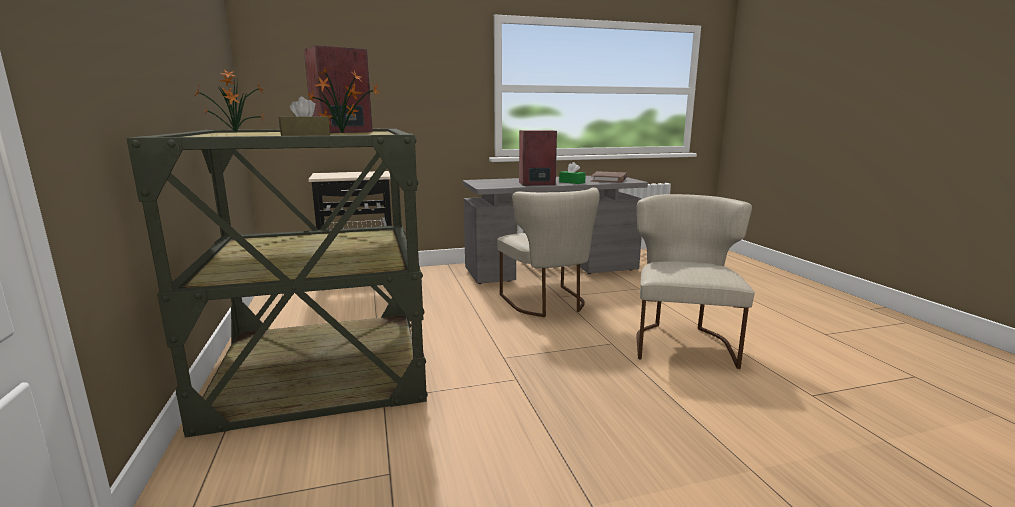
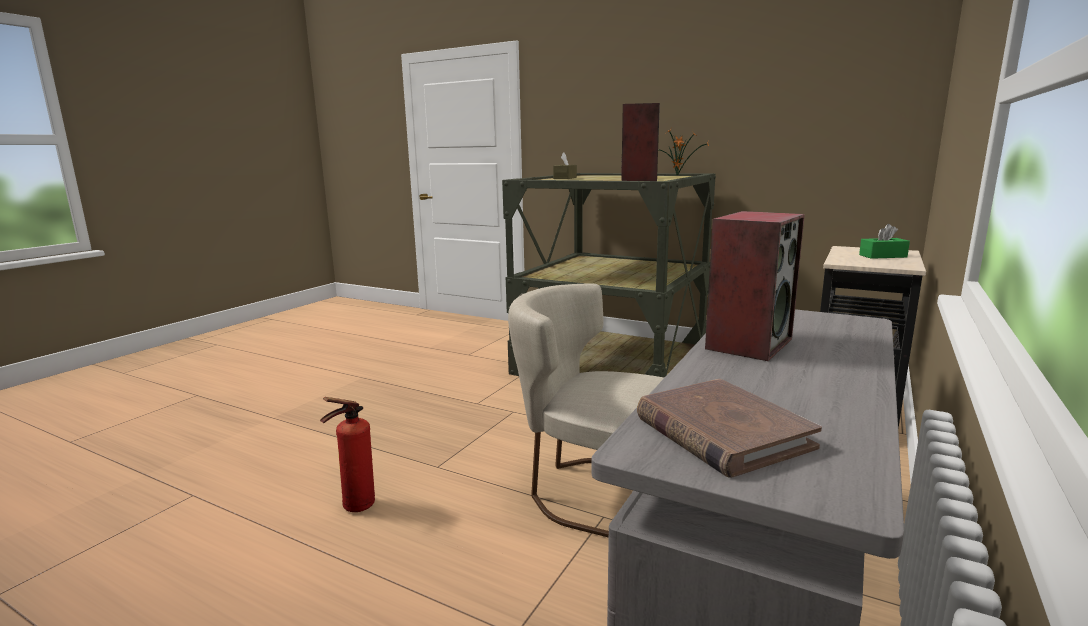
camera: 135 degrees right, 0 degrees up
potted plant [307,67,379,134] -> none
green tissue box [559,162,586,184] -> green tissue box moved to [859,224,910,259]
beige chair [636,194,755,369] -> fire extinguisher [320,397,375,512]

